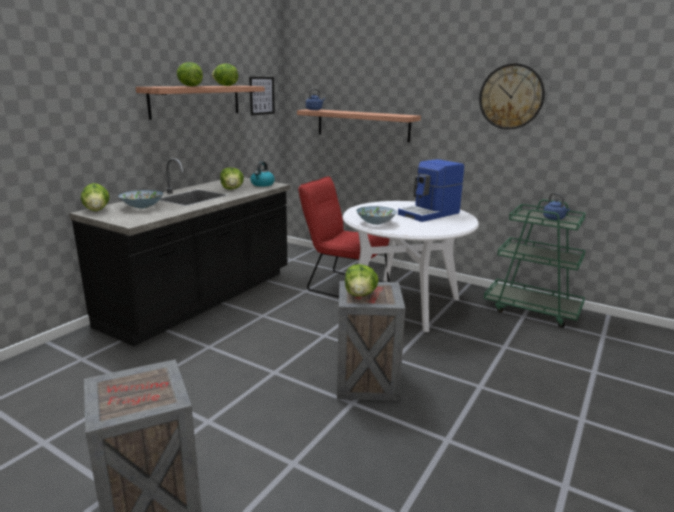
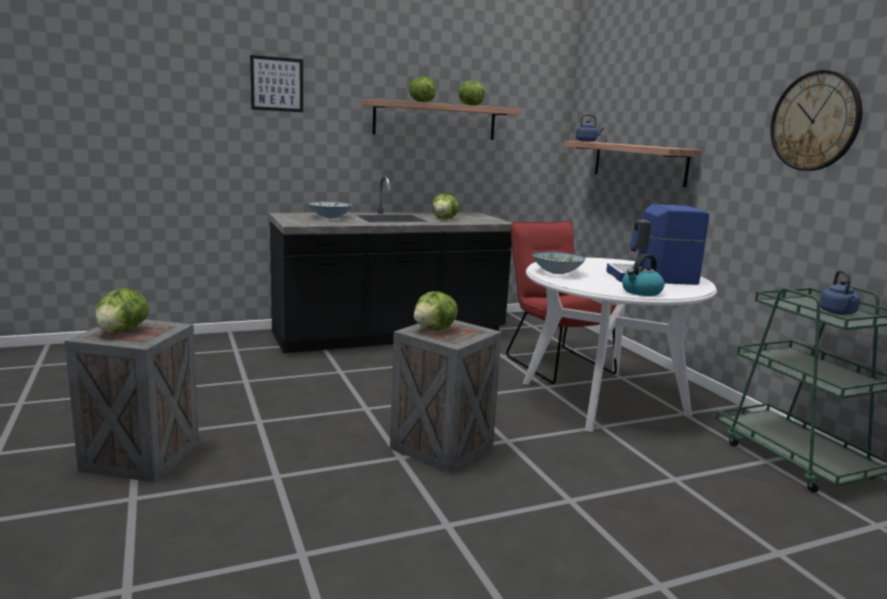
camera: 35 degrees right, 5 degrees down
lettuce [81,183,109,211] -> lettuce moved to [95,288,149,333]
picture [249,77,275,116] -> picture moved to [250,55,303,112]
kettle [250,161,275,186] -> kettle moved to [622,254,664,296]

